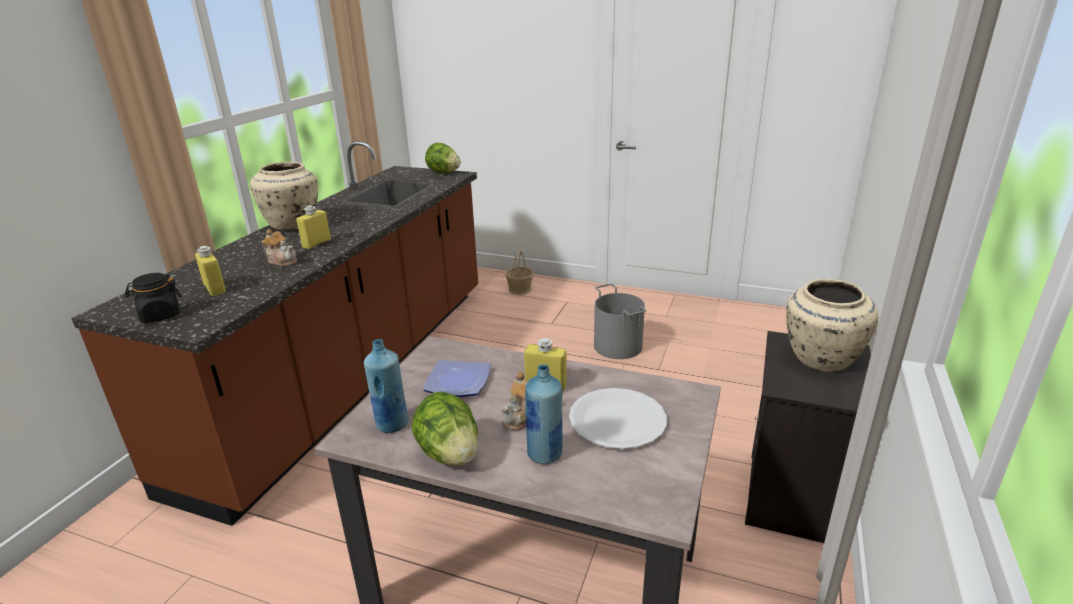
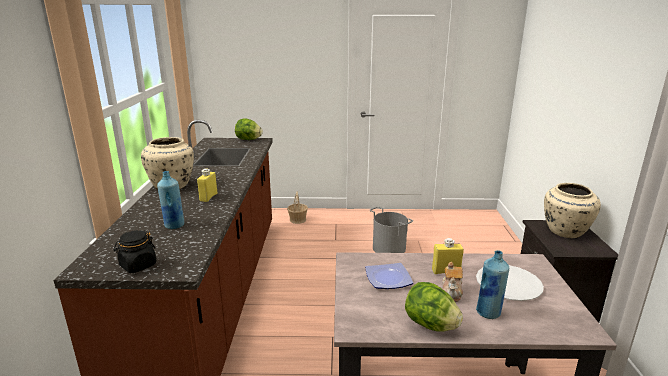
camera: 20 degrees left, 5 degrees down
yellow bottle [195,246,226,296] -> none
teapot [262,229,297,266] -> none
blue bottle [364,339,409,433] -> blue bottle moved to [157,171,184,229]

